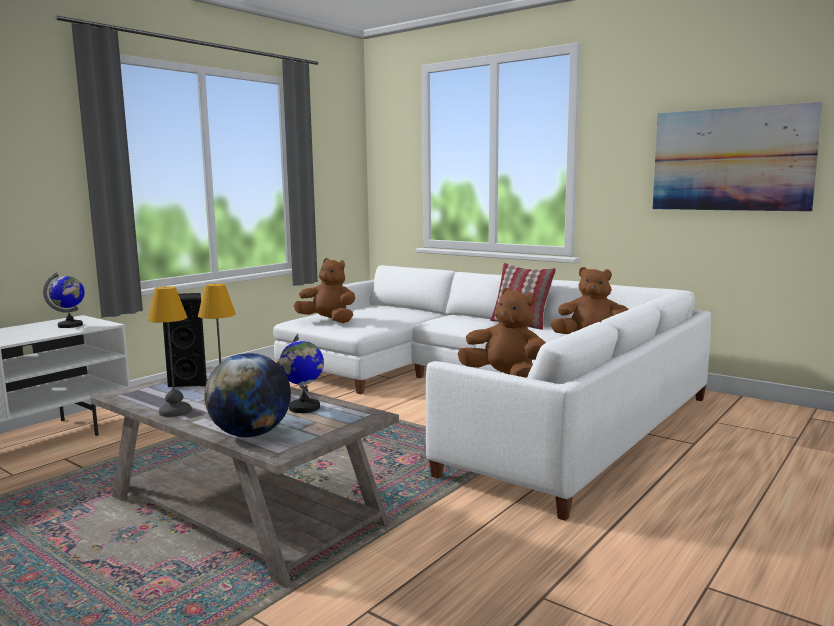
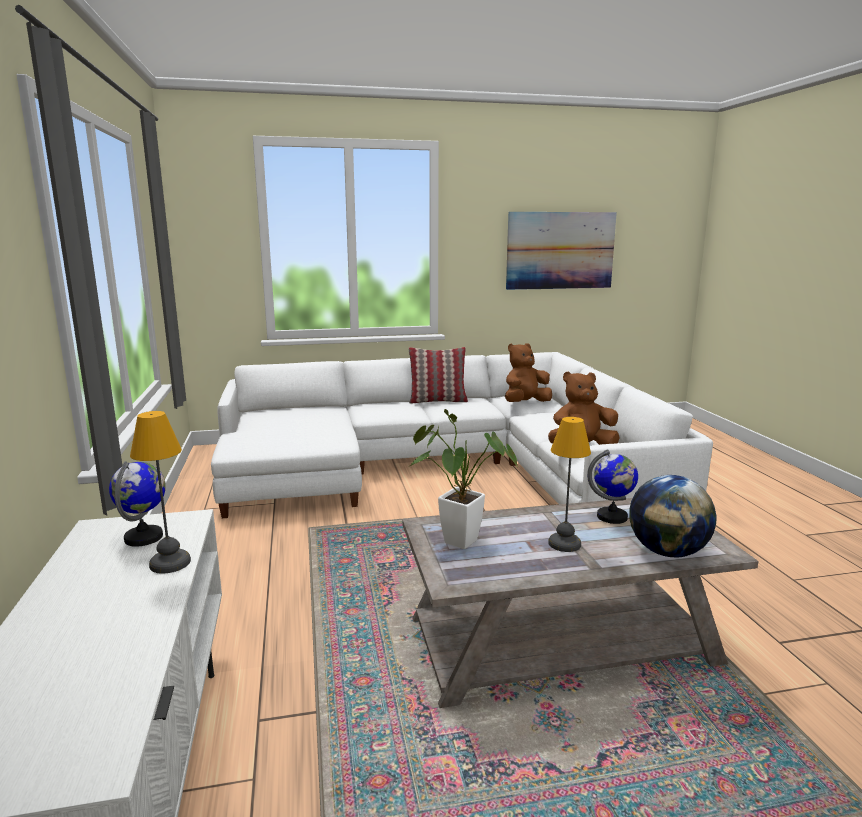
camera: 50 degrees left, 5 degrees up
table lamp [148,286,192,417] -> table lamp moved to [130,411,191,574]
black speaker [163,293,207,387] -> potted plant [408,409,518,549]
brown plush toy [294,258,355,323] -> none

